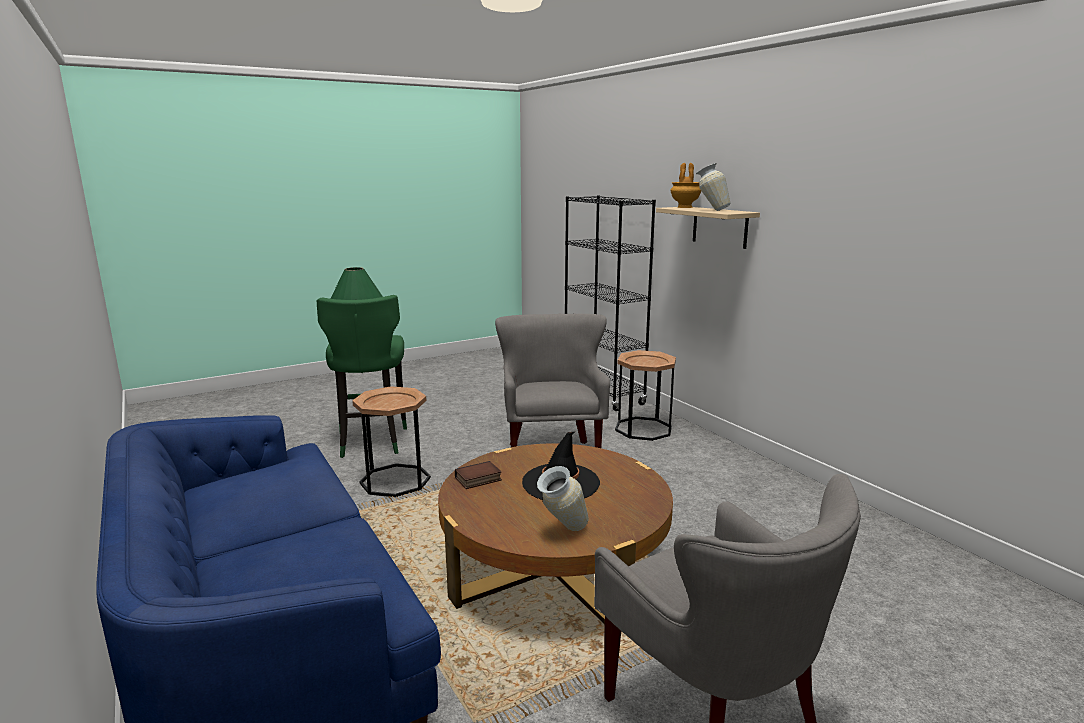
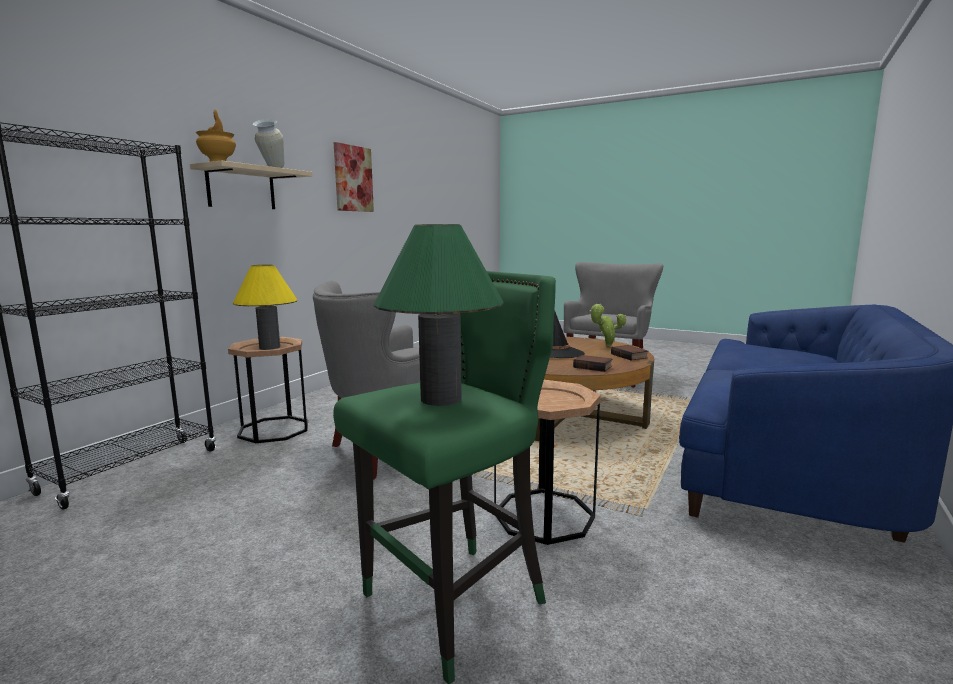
camera: 120 degrees left, 5 degrees down
vase [537,466,589,531] -> potted plant [590,304,626,346]
none -> yellow table lamp [233,265,297,350]
none -> picture [334,142,374,212]
none -> book [611,345,648,361]

